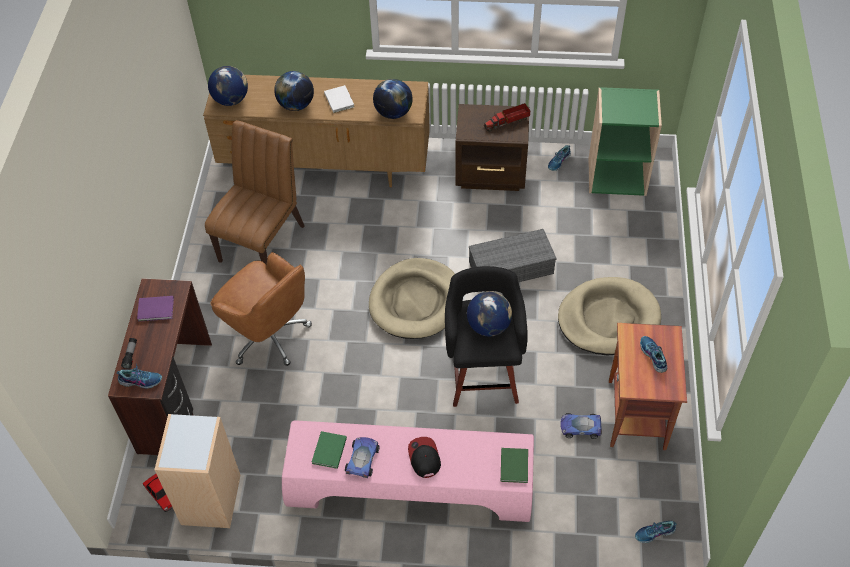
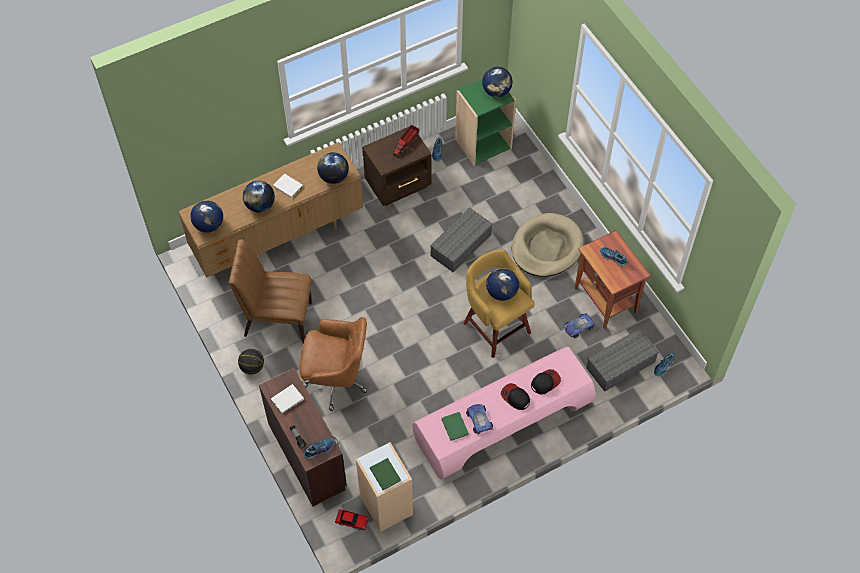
camera: 35 degrees left, 5 degrees up
purple book [137,296,174,322] -> white book [271,384,304,414]
brown chair [205,120,305,264] -> brown chair turned 75 degrees counterclockwise [228,239,312,343]
beige dog bed [369,258,455,339] -> none
black stool [445,266,528,407] -> yellow stool [463,249,535,358]
green book [501,448,528,483] -> green book moved to [370,458,401,490]
none -> basketball [238,349,264,374]
none -> globe [482,67,512,97]
none -> cap [531,369,561,394]
none -> grey storage box [586,328,659,392]

